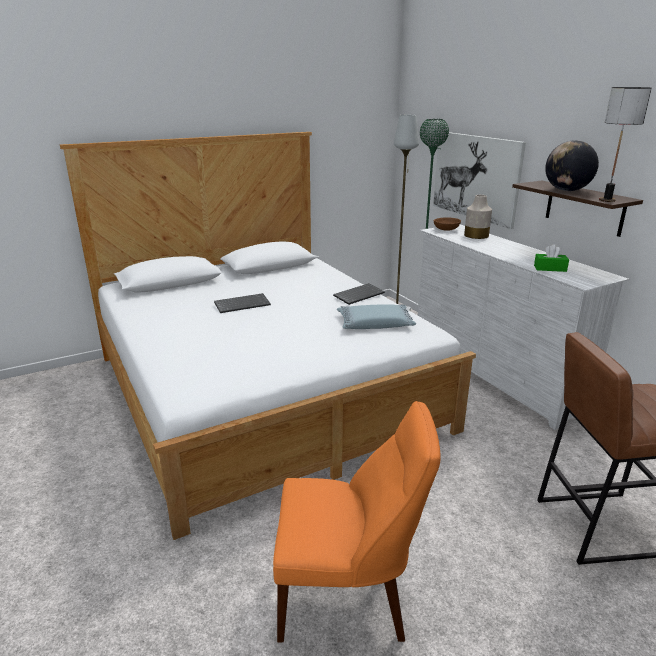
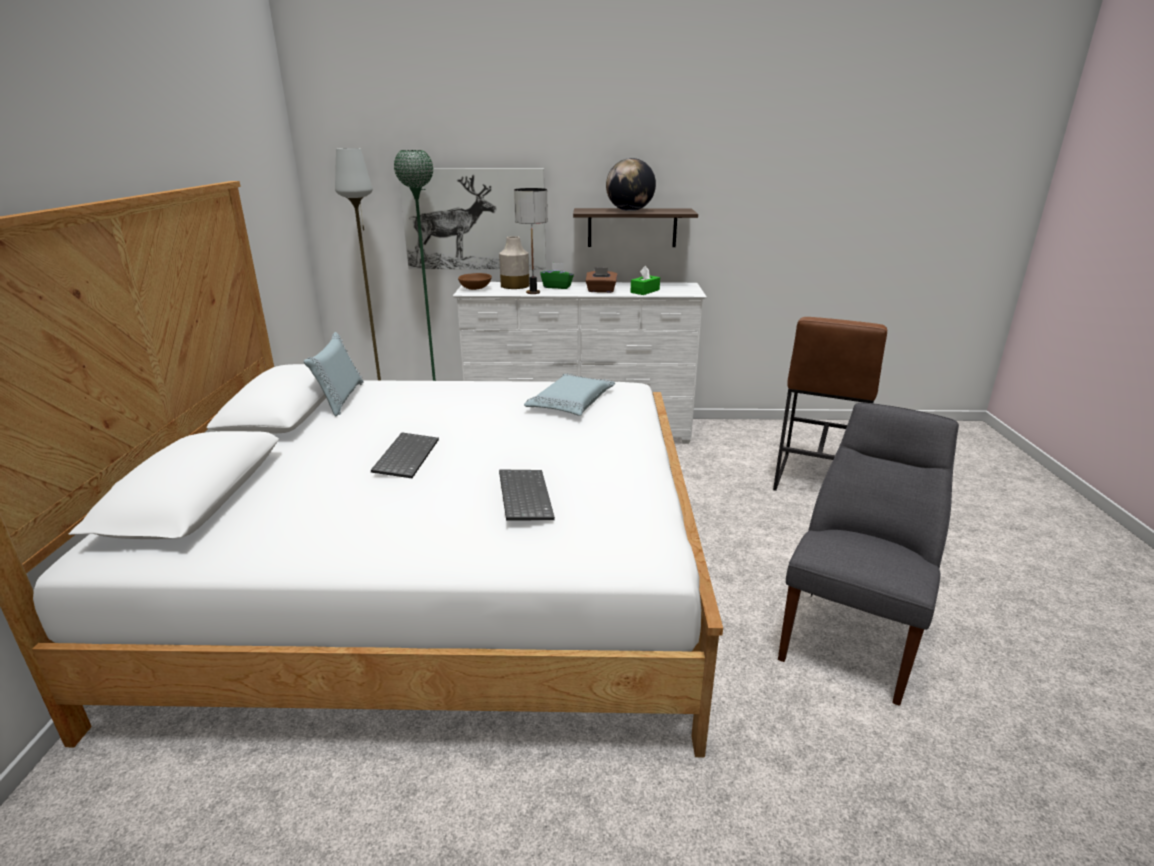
camera: 60 degrees left, 0 degrees up
orange chair [273,401,441,642] -> grey chair [778,402,959,706]
keyboard [333,283,385,305] -> keyboard moved to [499,469,555,520]
table lamp [599,87,652,202] -> table lamp moved to [514,188,548,294]
none -> blue pillow [304,332,364,416]
none -> green tissue box [540,263,574,289]
none -> brown tissue box [586,267,617,293]

